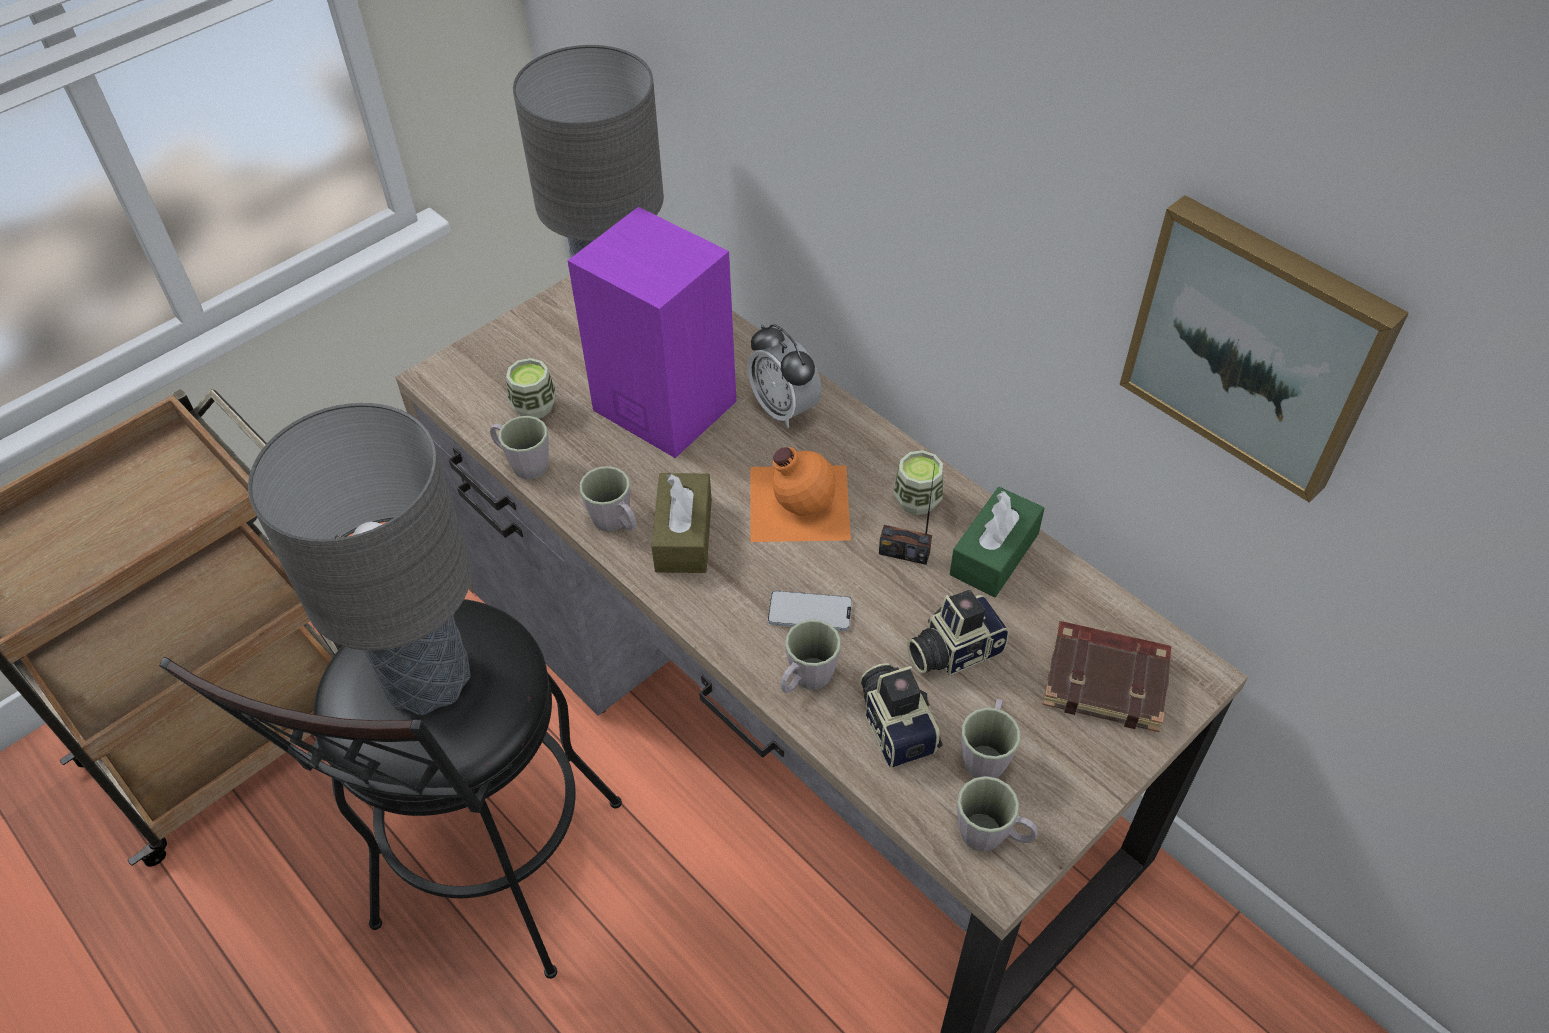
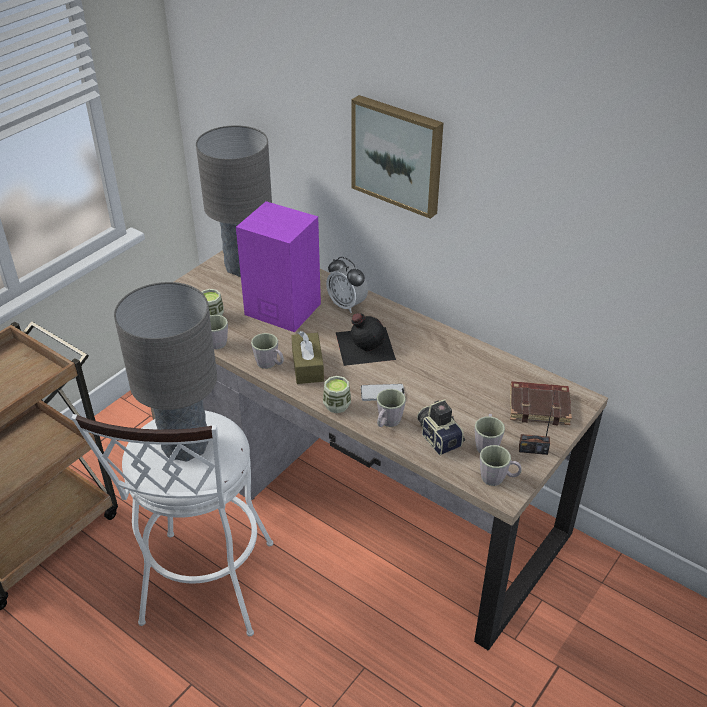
camera: 10 degrees left, 10 degrees down
black stool [159,599,622,979] -> white stool [72,411,273,636]
orange bottle [750,447,851,542] -> black bottle [336,313,396,366]
radio [879,464,935,565] -> radio moved to [519,394,555,455]
cup [894,450,943,515] -> cup moved to [323,376,351,413]
camera [907,590,1009,676] -> none
green tissue box [950,487,1045,597] -> none
picture [1119,195,1409,503] -> picture moved to [351,95,443,219]

